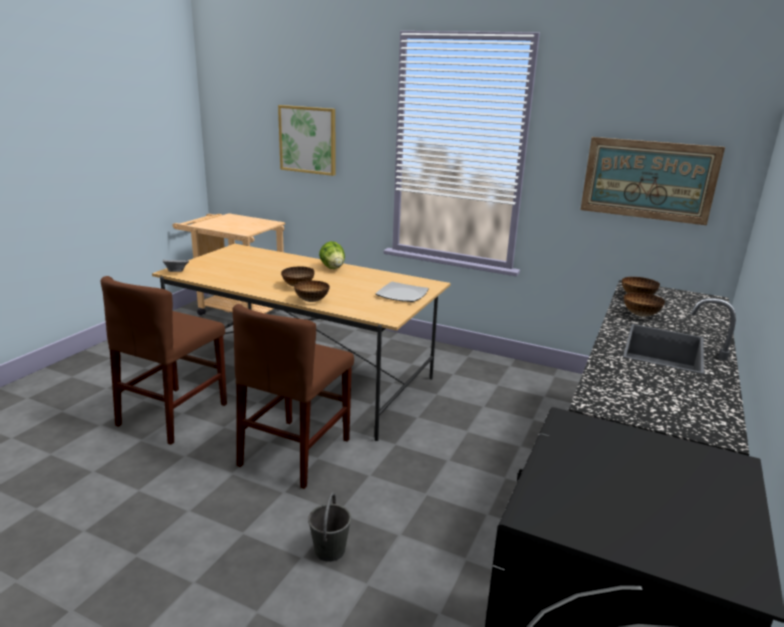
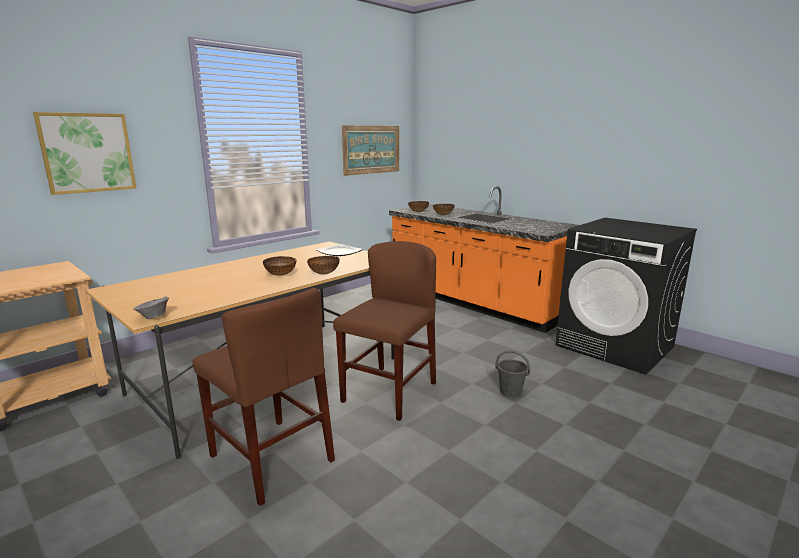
camera: 70 degrees left, 5 degrees down
brown chair [232,304,354,489] -> brown chair turned 105 degrees counterclockwise [333,241,436,421]
lettuce [319,241,345,269] -> none

